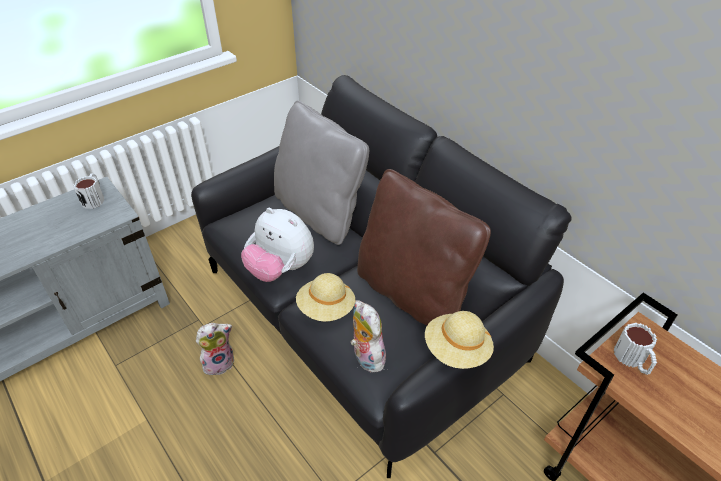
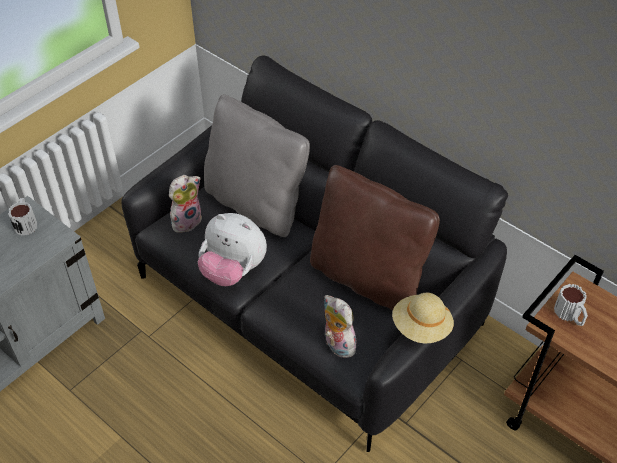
camera: 10 degrees left, 5 degrees up
plush toy [196,323,234,378] -> plush toy moved to [169,175,202,233]
beige hat [296,273,356,322] -> none

